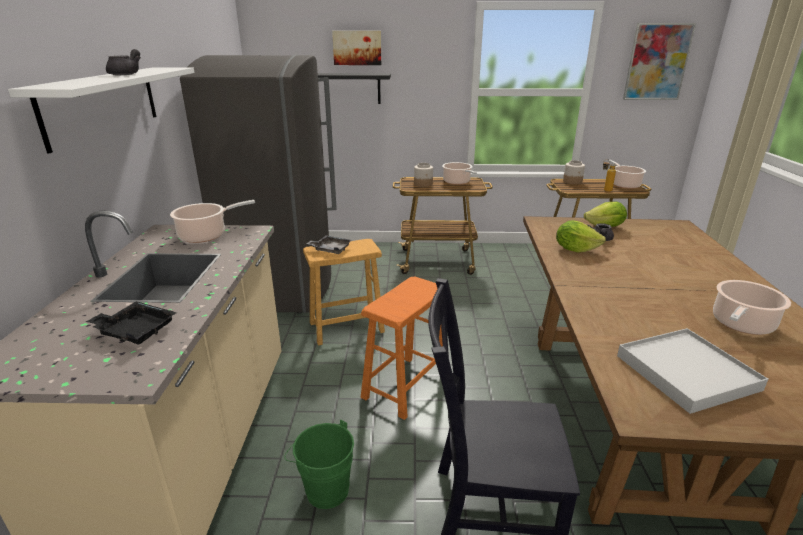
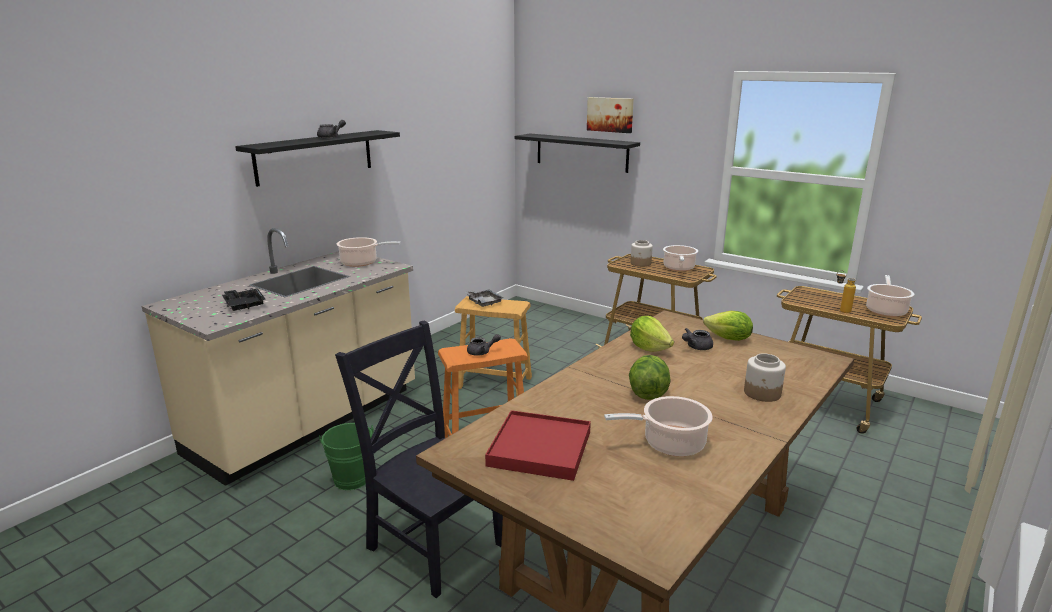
camera: 35 degrees right, 5 degrees down
white shelf [8,67,194,154] -> black shelf [235,130,400,187]
grey fridge [180,55,337,314] -> none
jar [563,160,585,184] -> jar moved to [744,353,786,402]
white tray [617,328,768,414] -> red tray [485,410,591,481]
picture [623,23,696,100] -> none
none -> grey teapot [467,334,501,356]
none -> lettuce [629,355,671,400]

